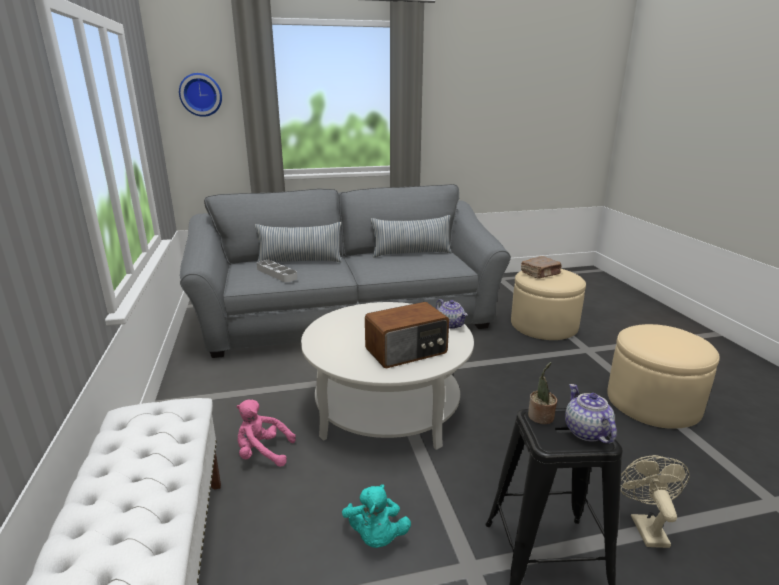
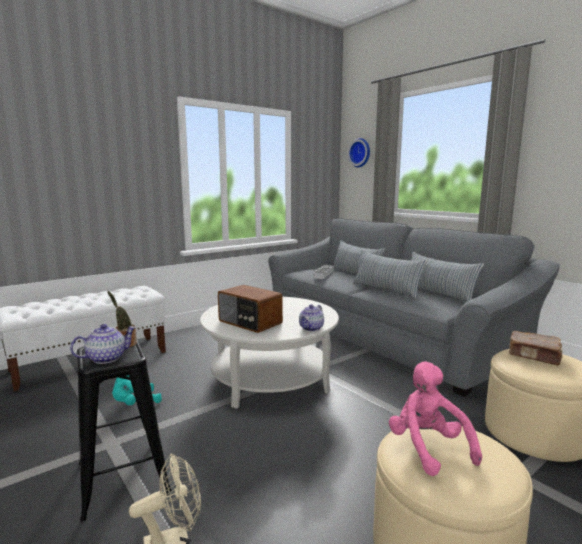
camera: 65 degrees right, 10 degrees down
pink plush toy [236,399,296,467] -> pink plush toy moved to [389,361,482,476]
none -> pillow [353,250,427,299]

